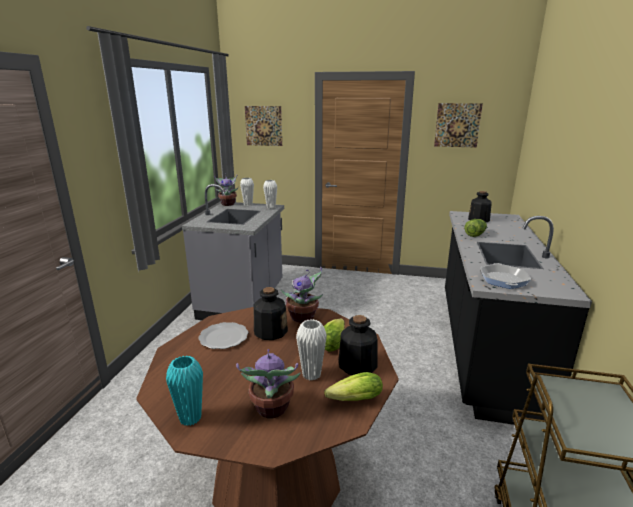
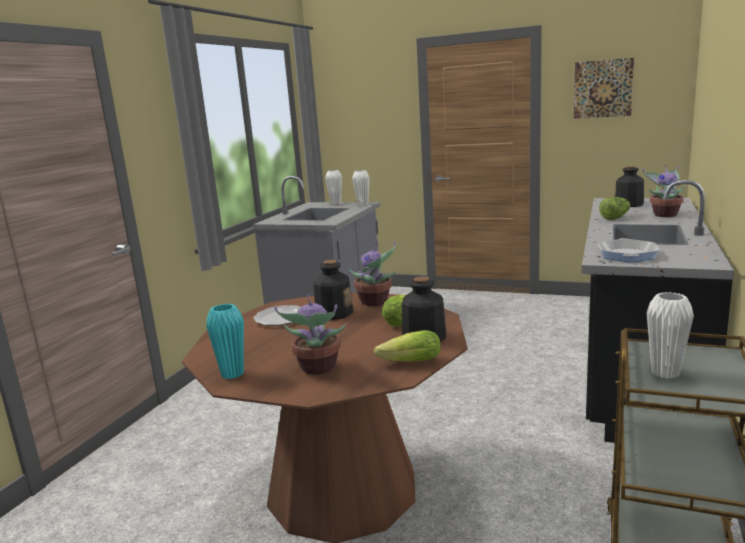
camera: 10 degrees right, 5 degrees down
potted plant [214,175,239,206] -> potted plant moved to [643,164,686,217]
picture [245,106,282,146] -> none
white vase [296,319,327,381] -> white vase moved to [647,292,694,379]

